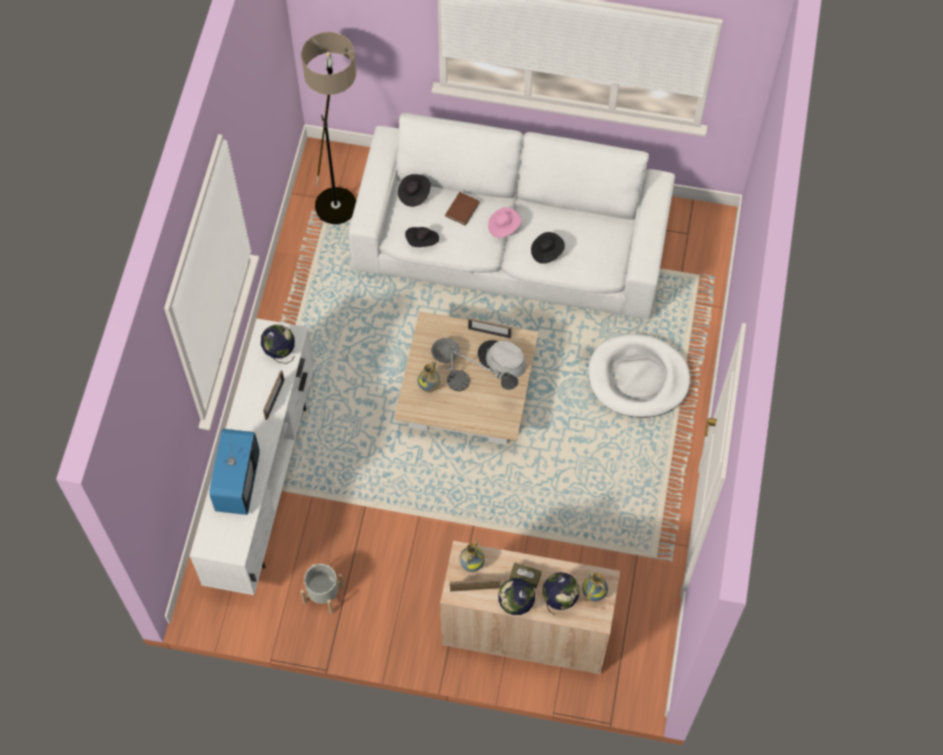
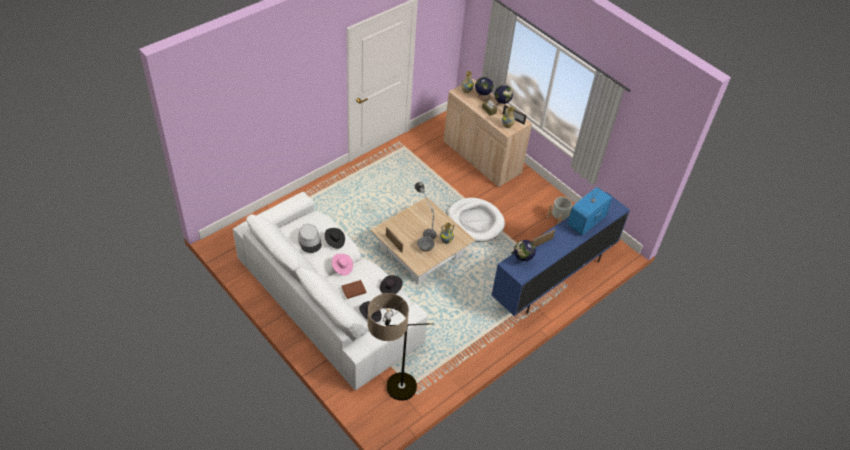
camera: 145 degrees left, 15 degrees down
white tv stand [190,319,315,595] -> blue tv stand [491,192,630,316]
grey hat [478,340,526,378] -> grey hat moved to [298,224,322,253]
white dog bed [588,334,691,418] -> white dog bed moved to [448,198,505,242]

